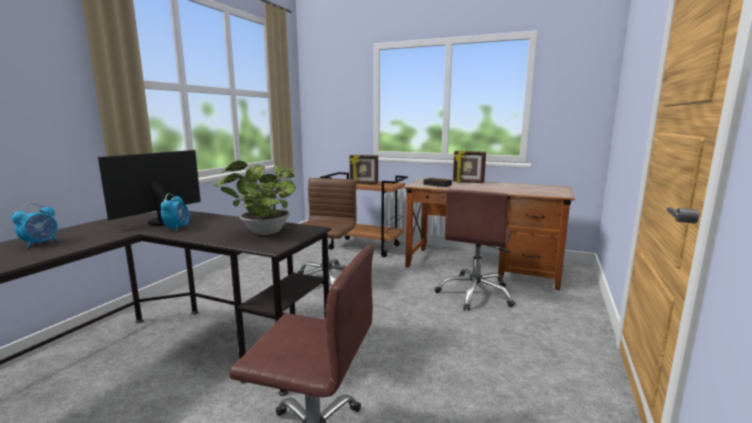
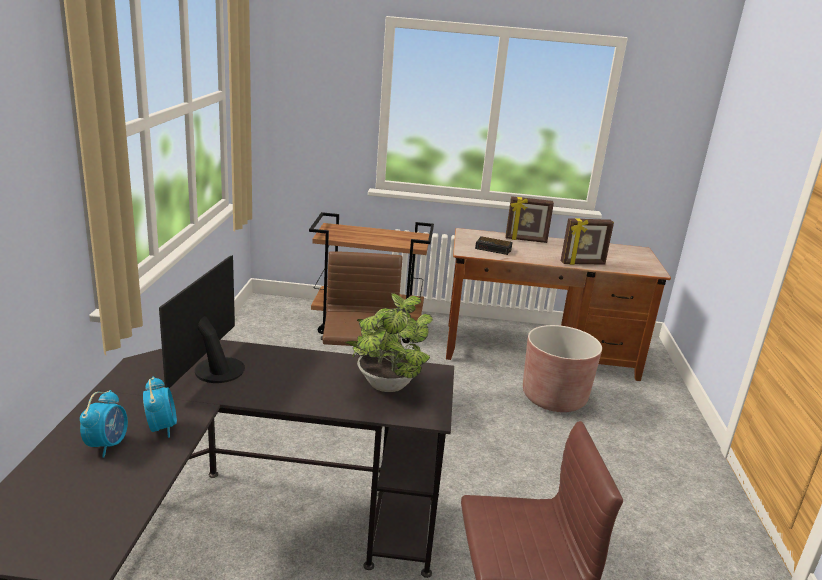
camera: 20 degrees left, 10 degrees up
alarm clock [161,193,189,232] -> alarm clock moved to [143,376,177,438]
picture frame [350,155,378,184] -> picture frame moved to [561,218,614,265]
brown office chair [435,189,515,311] -> brown planter [523,325,602,412]

